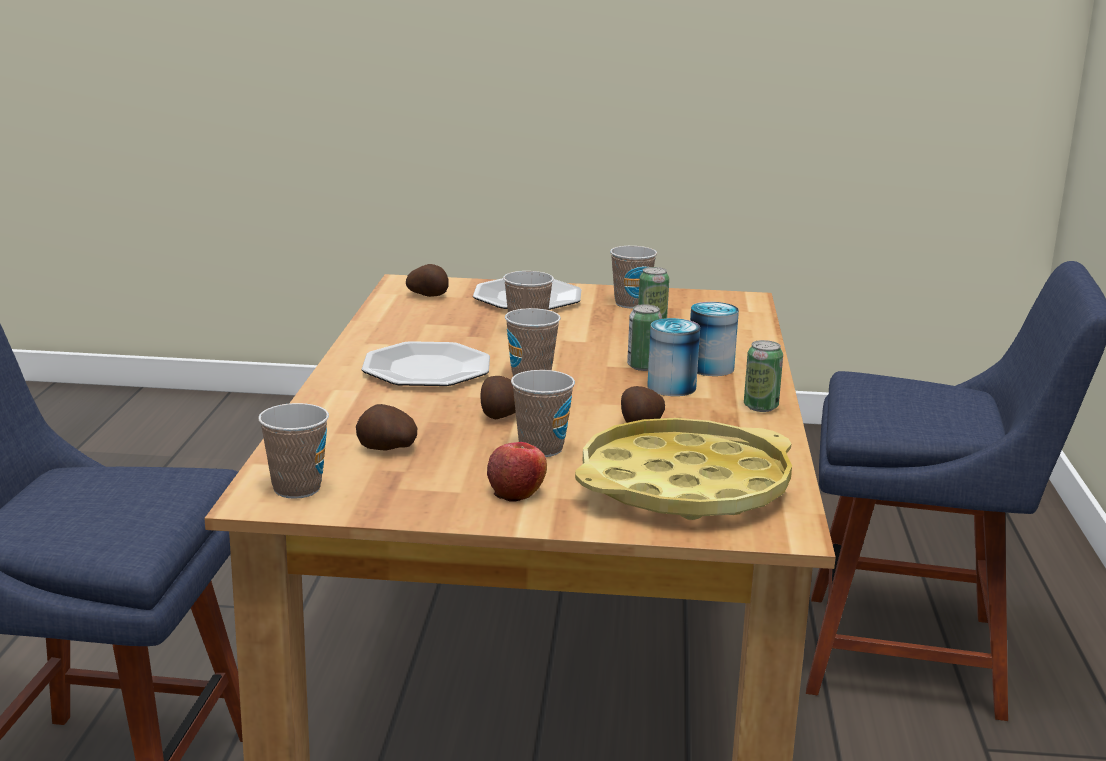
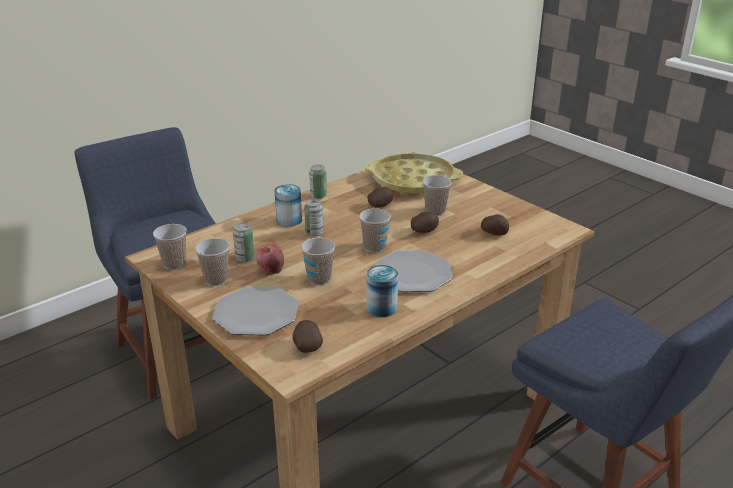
camera: 135 degrees left, 10 degrees up
cup [258,403,329,499] -> cup moved to [153,224,187,270]
apple [487,442,547,501] -> apple moved to [256,244,284,275]
can [647,318,700,396] -> can moved to [367,265,398,317]

